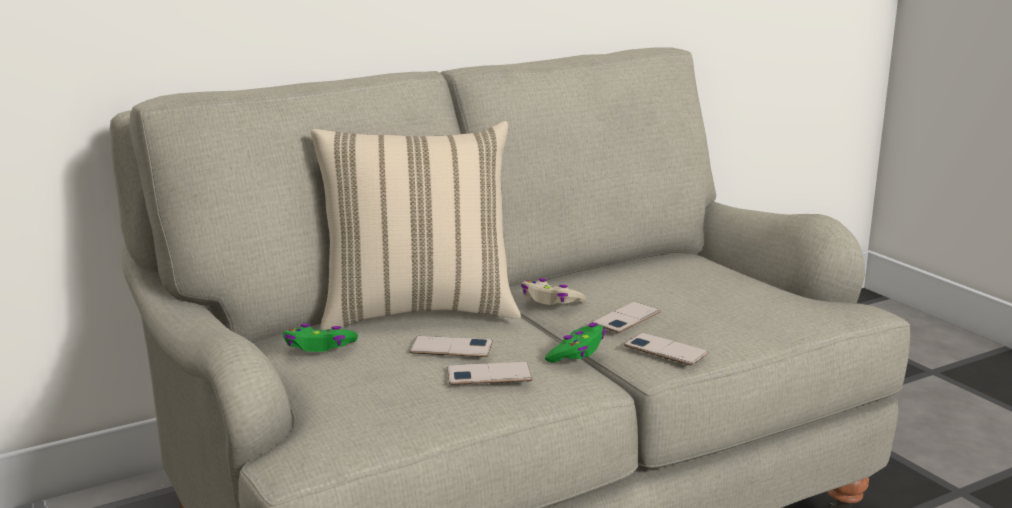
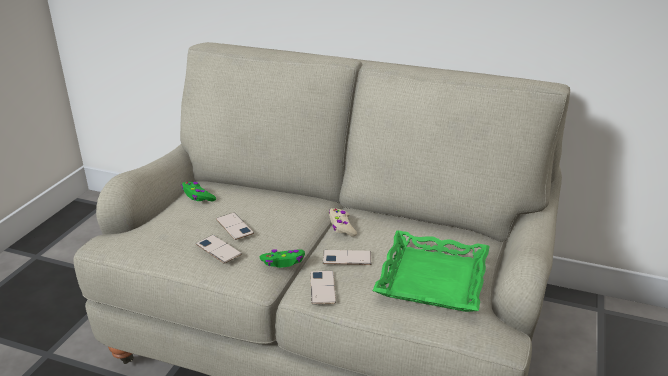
camera: 50 degrees right, 10 degrees up
beige pillow [310,121,521,330] -> none
none -> green tray [373,231,490,312]

